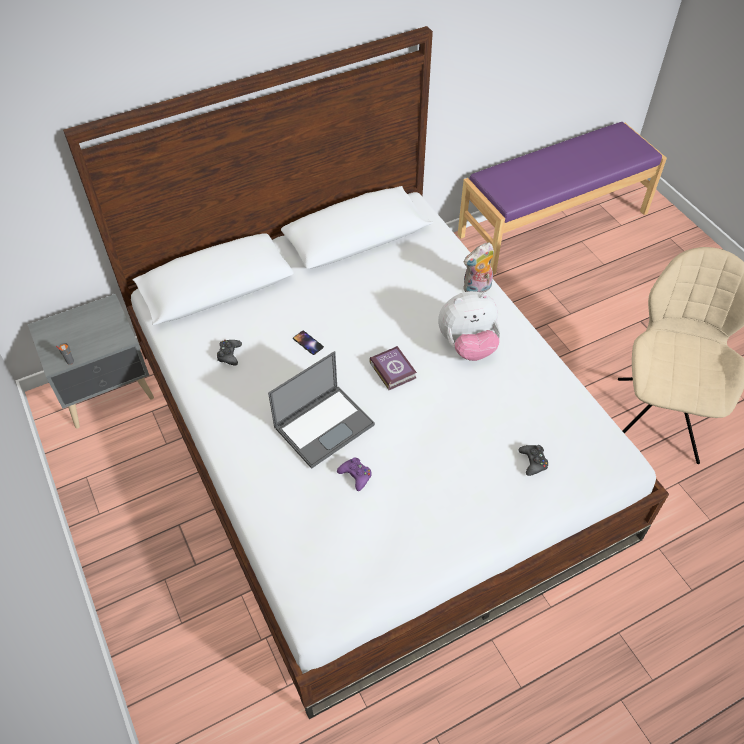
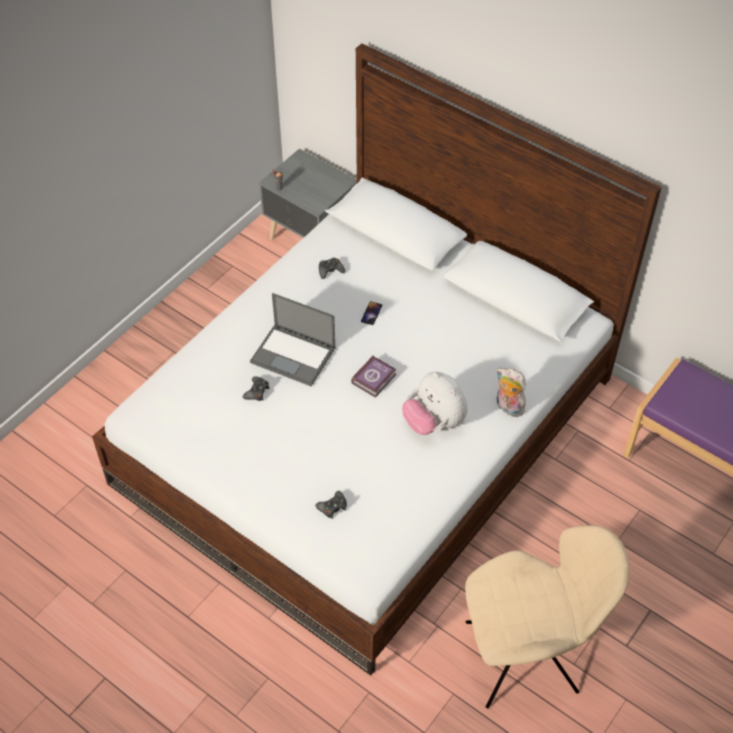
camera: 65 degrees right, 0 degrees up
purple game controller [337,457,372,491] -> black game controller [243,376,270,401]

